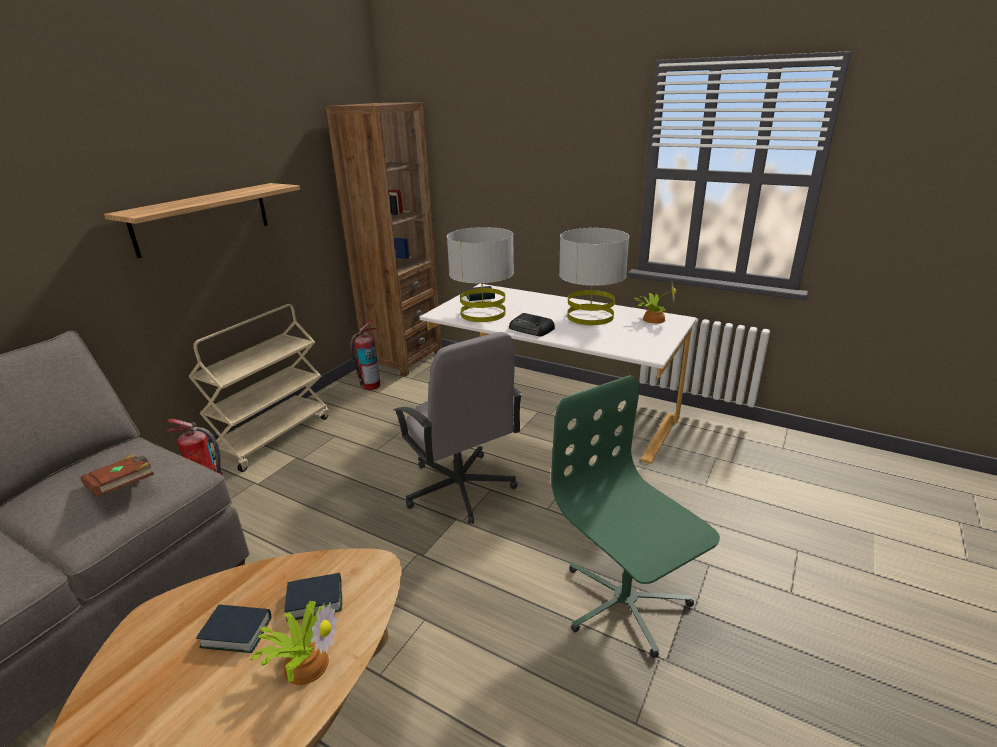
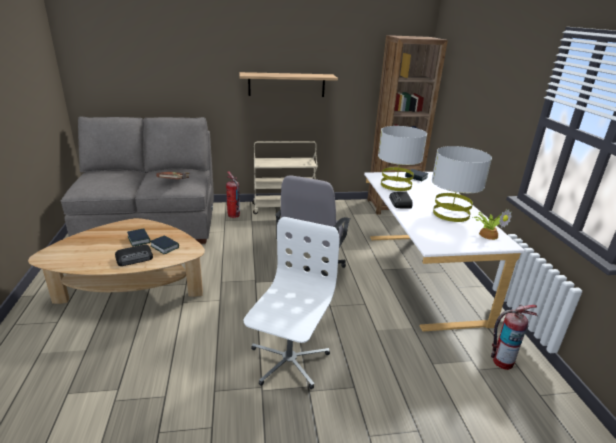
camera: 50 degrees right, 0 degrees up
potted plant [250,601,337,685] -> radio [115,245,153,266]
fire extinguisher [350,321,380,390] -> fire extinguisher moved to [491,305,538,370]
green office chair [551,375,720,658] -> white office chair [244,217,340,389]

